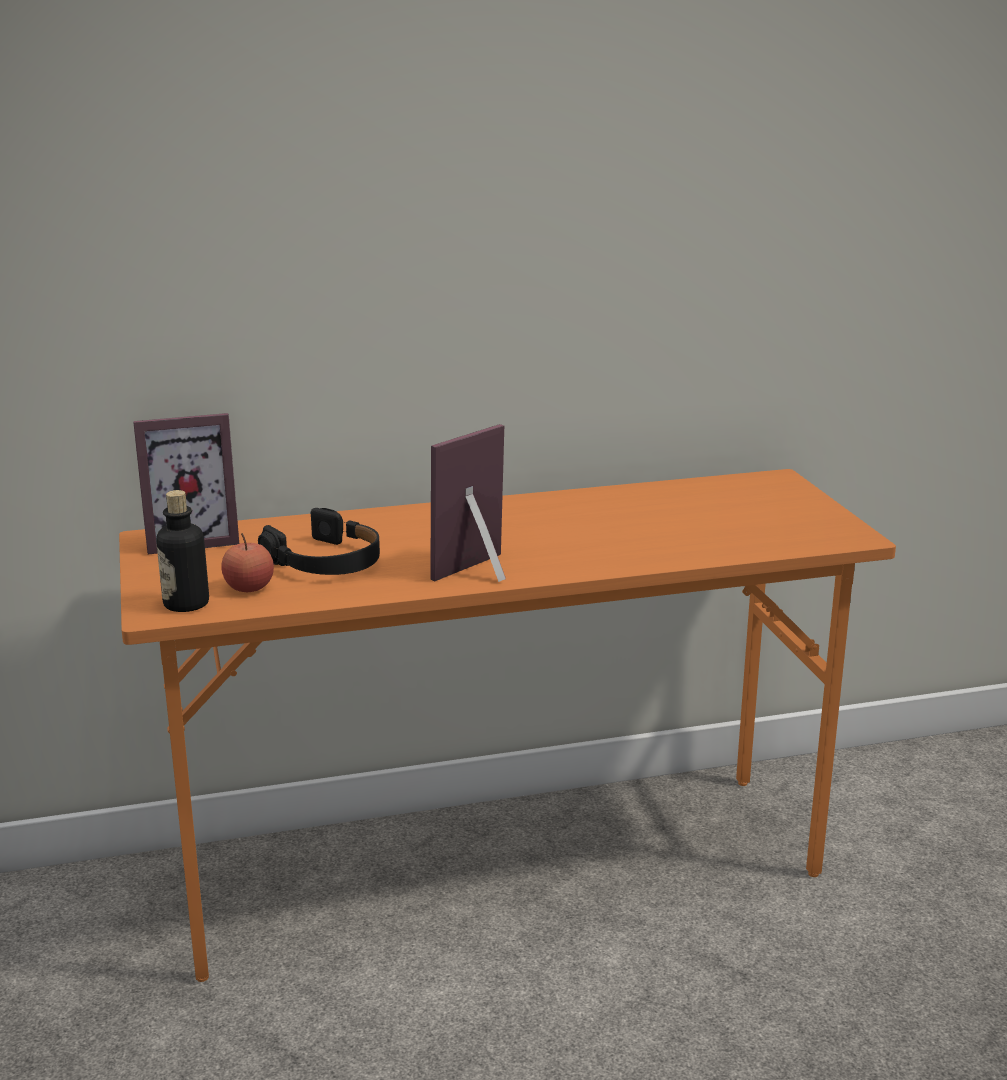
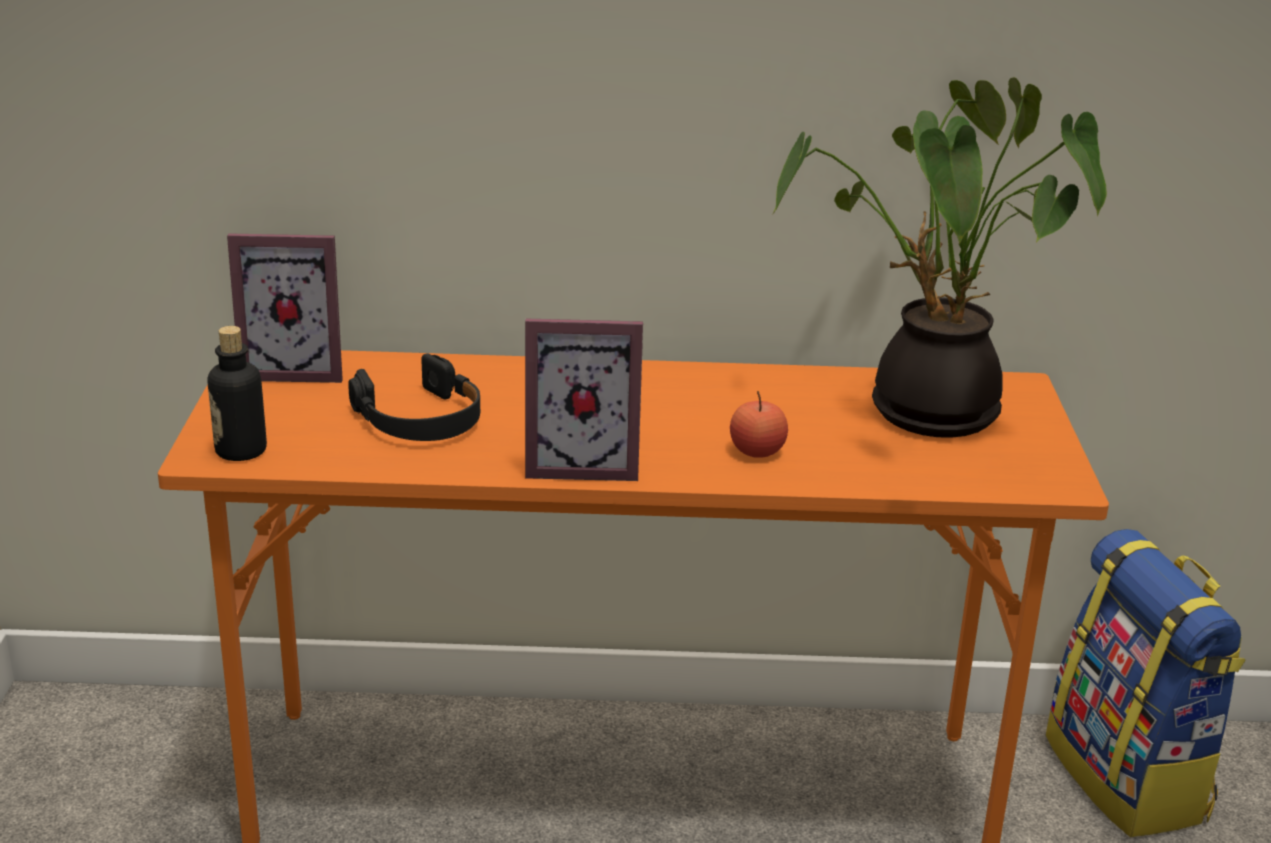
camera: 15 degrees right, 5 degrees up
apple [221,533,274,592] -> apple moved to [730,391,788,458]
picture frame [430,424,506,582] -> picture frame turned 150 degrees counterclockwise [525,319,643,481]
none -> potted plant [772,77,1107,438]
none -> backpack [1046,529,1246,837]

